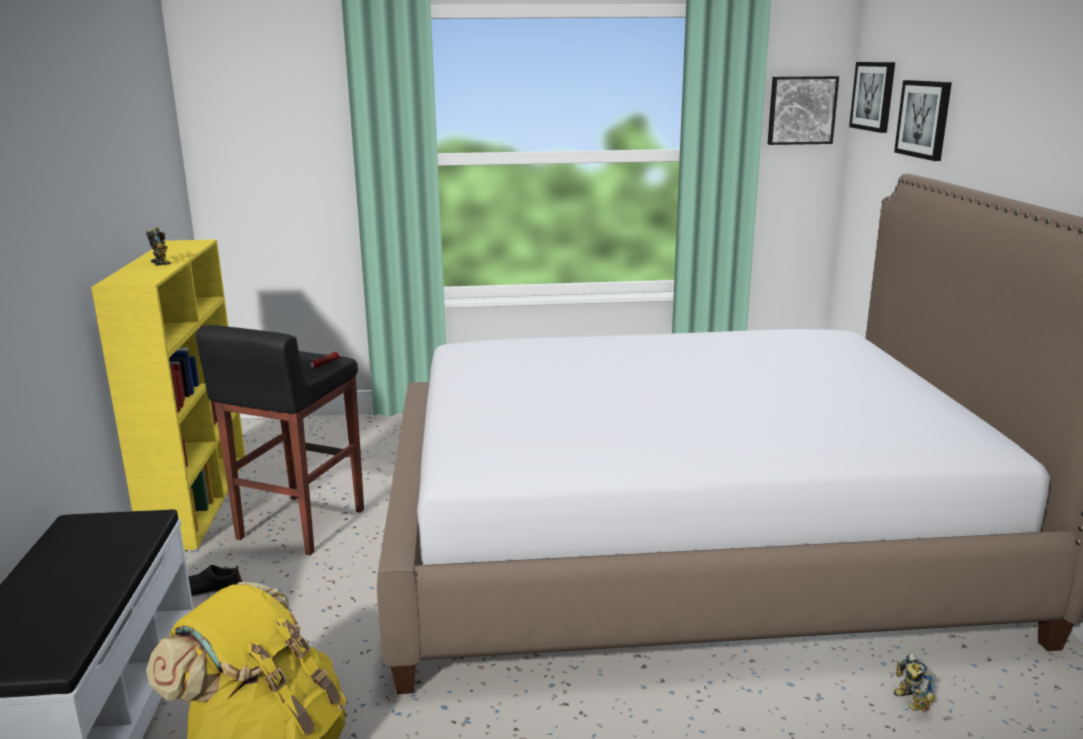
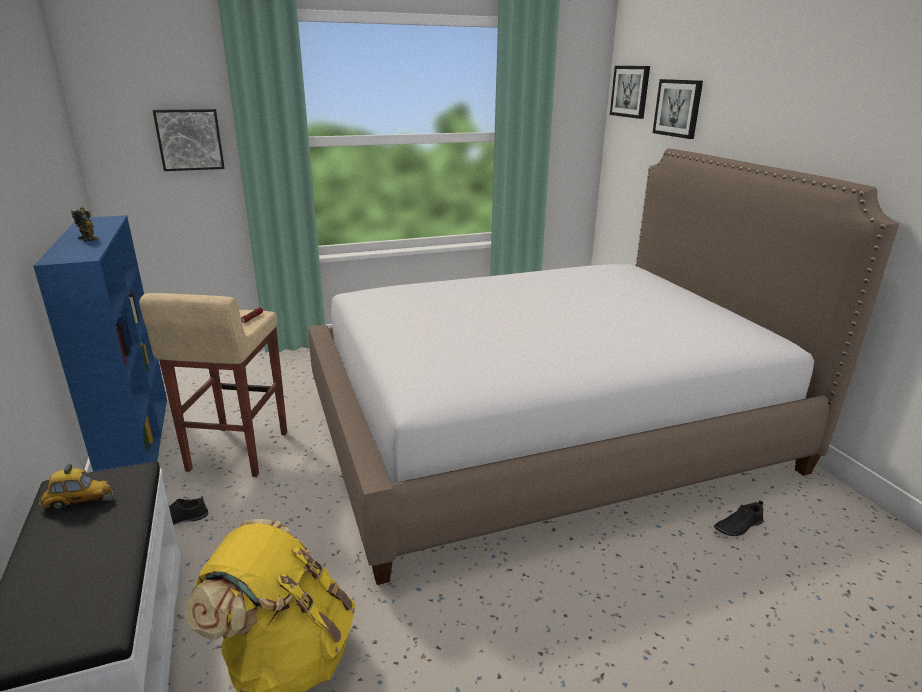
camera: 15 degrees left, 5 degrees up
yellow bookcase [91,239,245,550] -> blue bookcase [33,215,167,472]
black stool [196,325,364,555] -> beige stool [139,293,287,477]
picture [768,76,839,145] -> picture moved to [153,109,225,171]
toy robot [894,653,936,712] -> black shoe [714,500,764,536]
none -> toy car [39,464,114,511]

